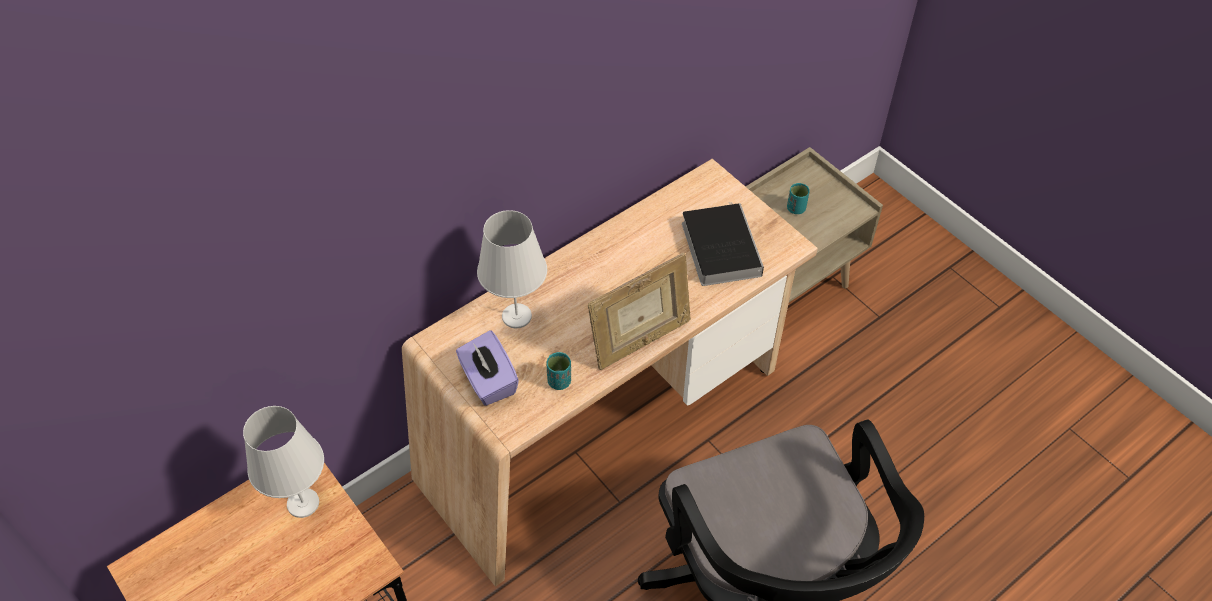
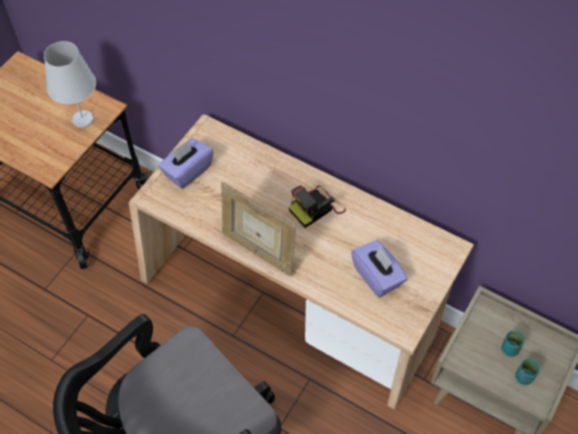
camera: 70 degrees right, 5 degrees up
white table lamp [477,210,547,329] -> none
turquoise cup [546,352,571,390] -> turquoise cup moved to [515,359,540,385]
book [682,202,764,286] -> purple tissue box [351,240,408,298]
none -> camera [289,185,346,228]

